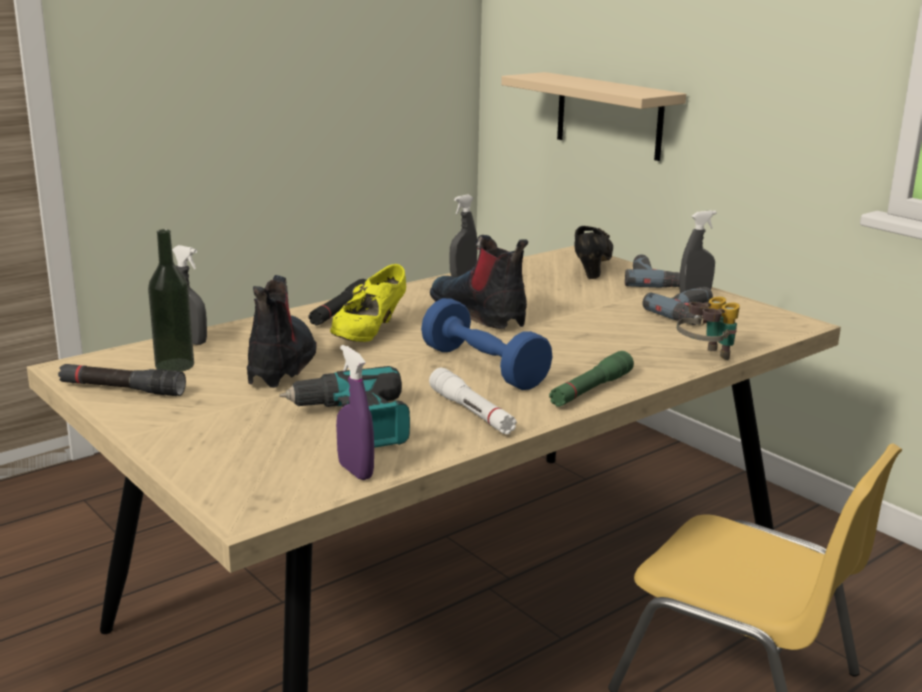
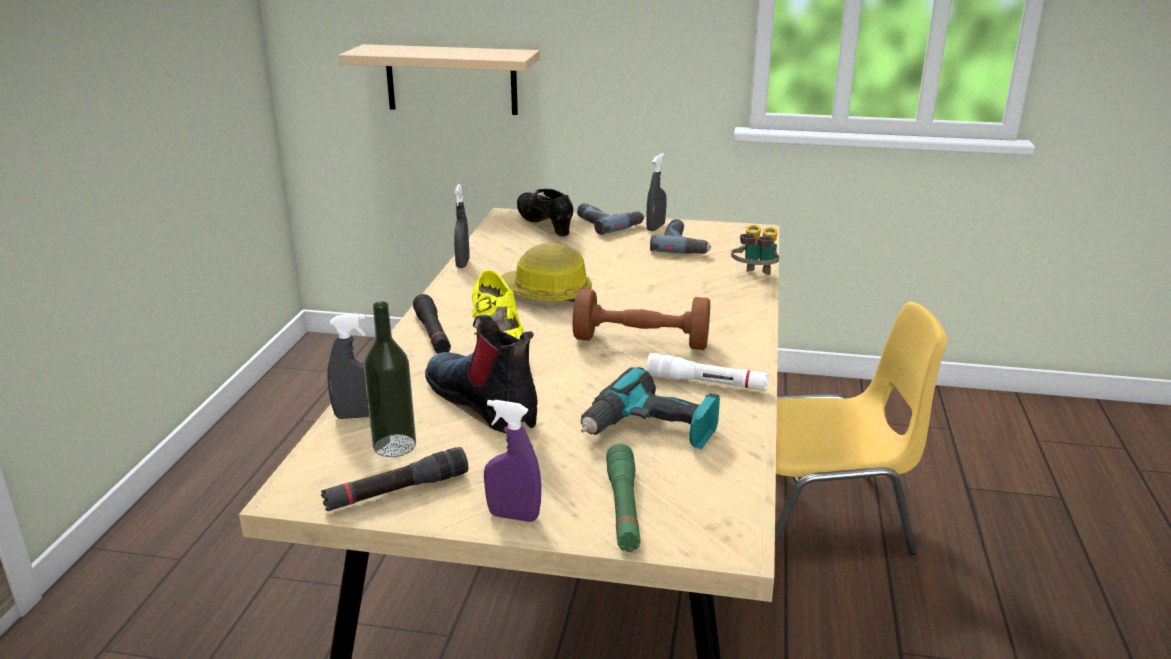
camera: 40 degrees left, 5 degrees up
purple spray bottle [336,345,374,480] -> purple spray bottle moved to [484,400,541,522]
blue dumbbell [421,298,552,390] -> brown dumbbell [573,289,710,350]
boot [430,235,528,329] -> hard hat [501,243,592,302]
green flashlight [549,351,634,407] -> green flashlight moved to [606,443,640,552]

